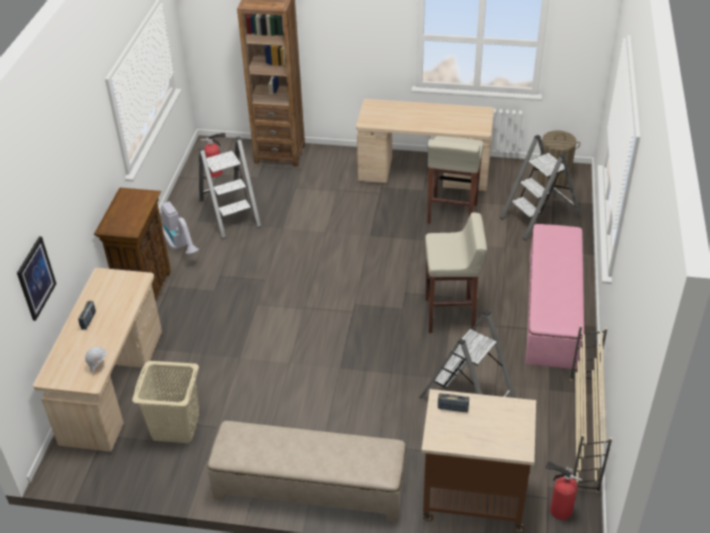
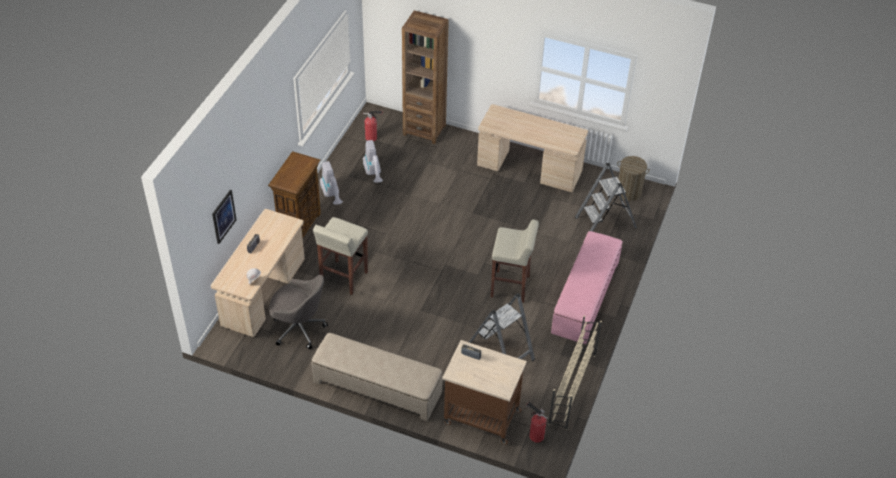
camera: 10 degrees right, 5 degrees up
beige laundry basket [132,361,199,443] -> grey office chair [269,275,328,350]
grey step ladder [199,136,261,239] -> vacuum cleaner [363,140,383,183]
beige stool [427,136,484,224] -> beige stool moved to [313,217,368,295]

